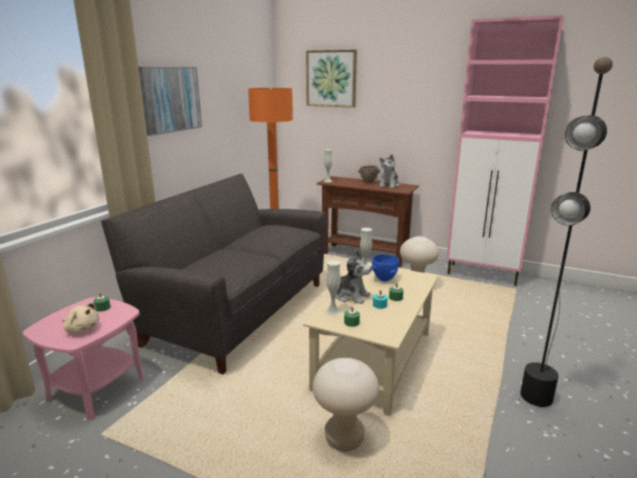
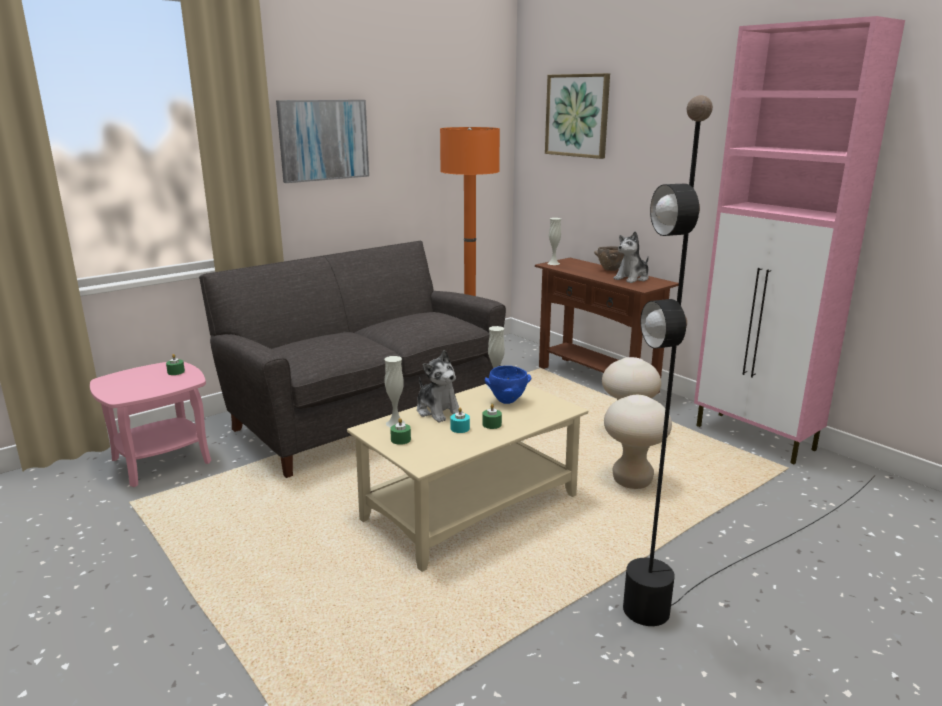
camera: 25 degrees right, 0 degrees up
beige plush toy [62,302,99,333] -> none
beige stool [313,358,379,452] -> beige stool moved to [604,395,672,489]

